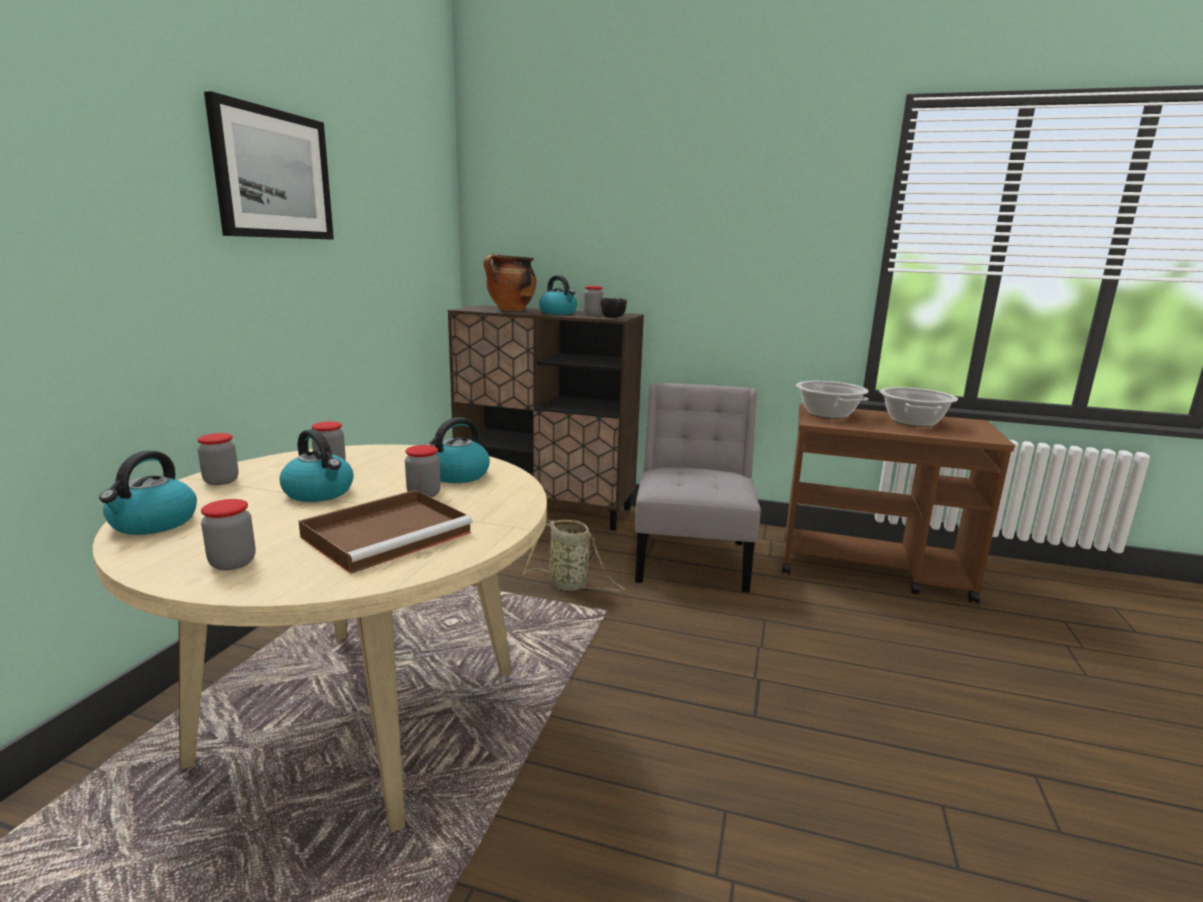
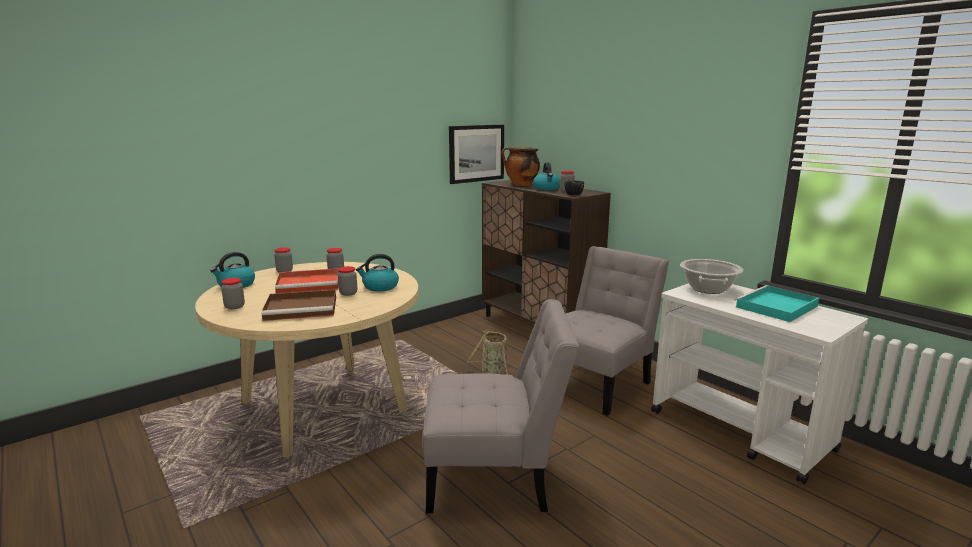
camera: 35 degrees right, 0 degrees up
picture [204,91,334,240] -> picture moved to [449,125,504,184]
kettle [280,429,354,502] -> red tray [275,268,338,293]
brown cart [782,404,1015,603] -> white cart [651,283,868,485]
cooking pot [880,387,958,427] -> turquoise tray [735,285,819,322]
none -> grey chair [422,299,579,513]

